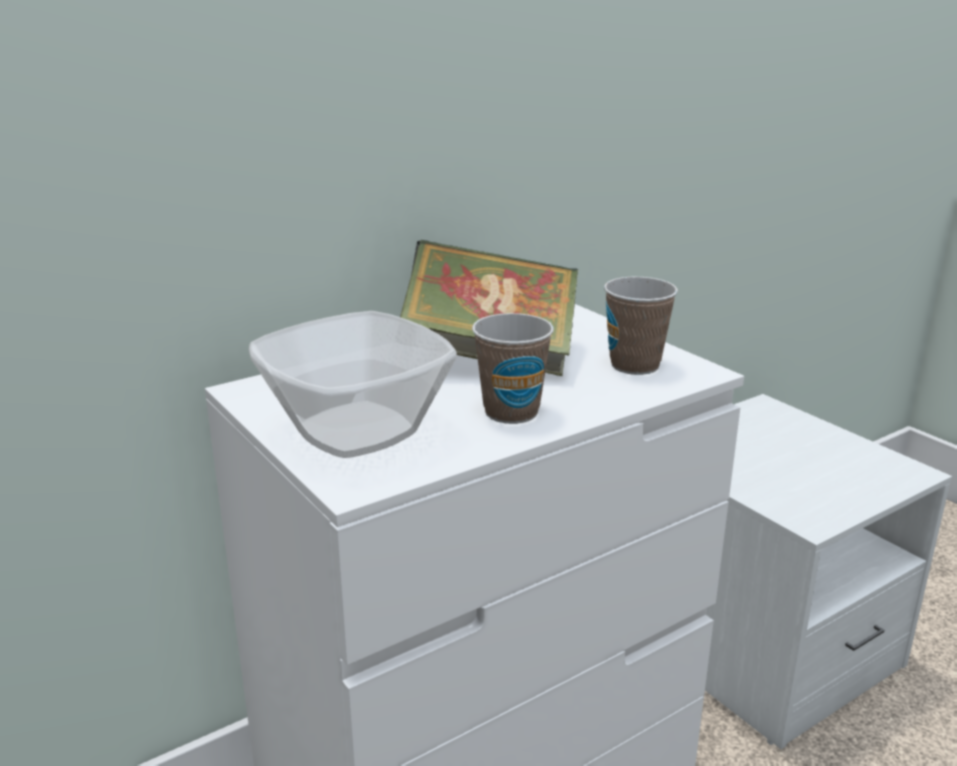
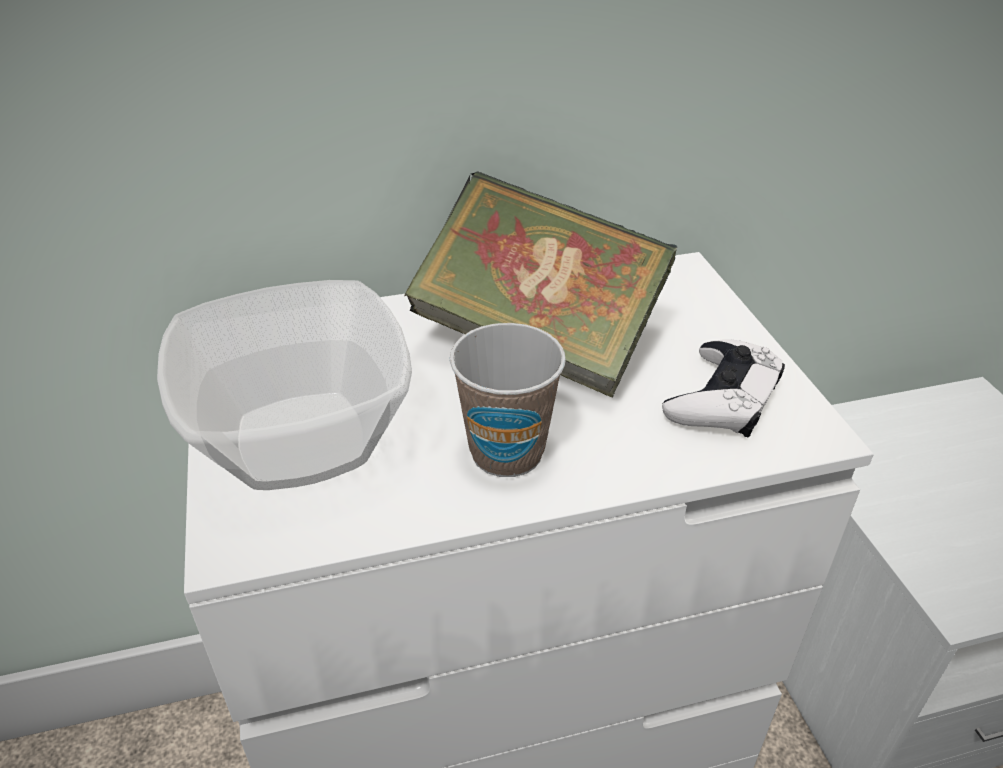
camera: 20 degrees right, 15 degrees up
cup [604,276,678,375] -> white game controller [662,340,785,437]

